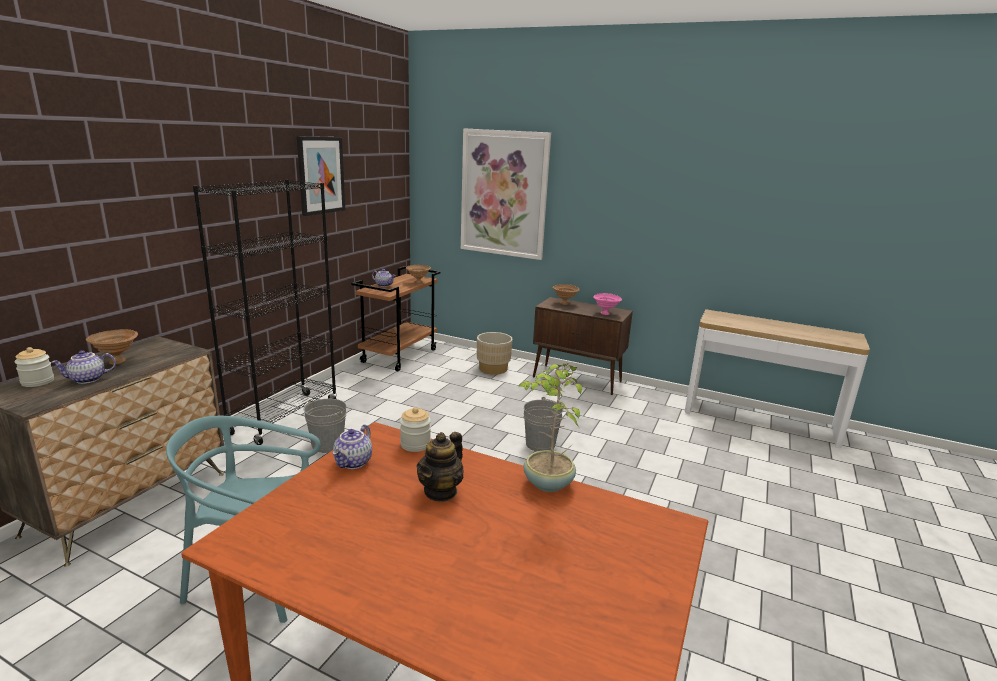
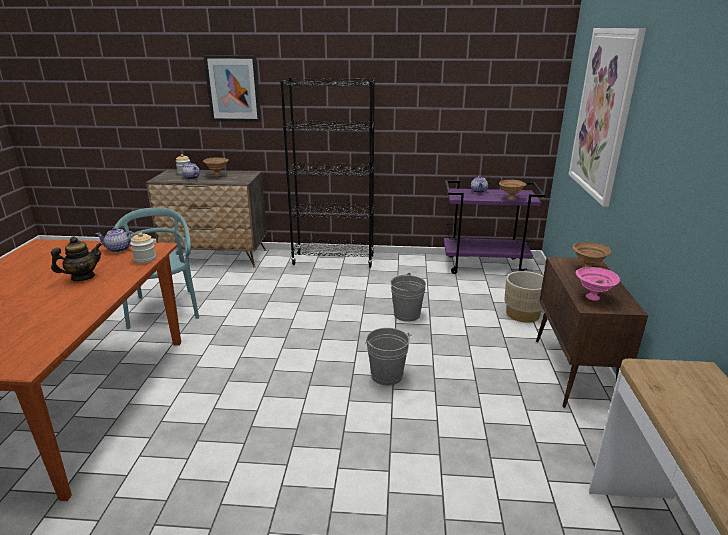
camera: 70 degrees right, 5 degrees up
picture [297,136,345,216] -> picture moved to [203,55,261,122]
grey bucket [304,399,346,453] -> grey bucket moved to [390,273,426,322]
brown cart [351,266,441,371] -> purple cart [444,180,545,274]
teapot [416,432,464,502] -> teapot turned 135 degrees clockwise [51,236,102,281]
potted plant [519,362,582,492] -> none

